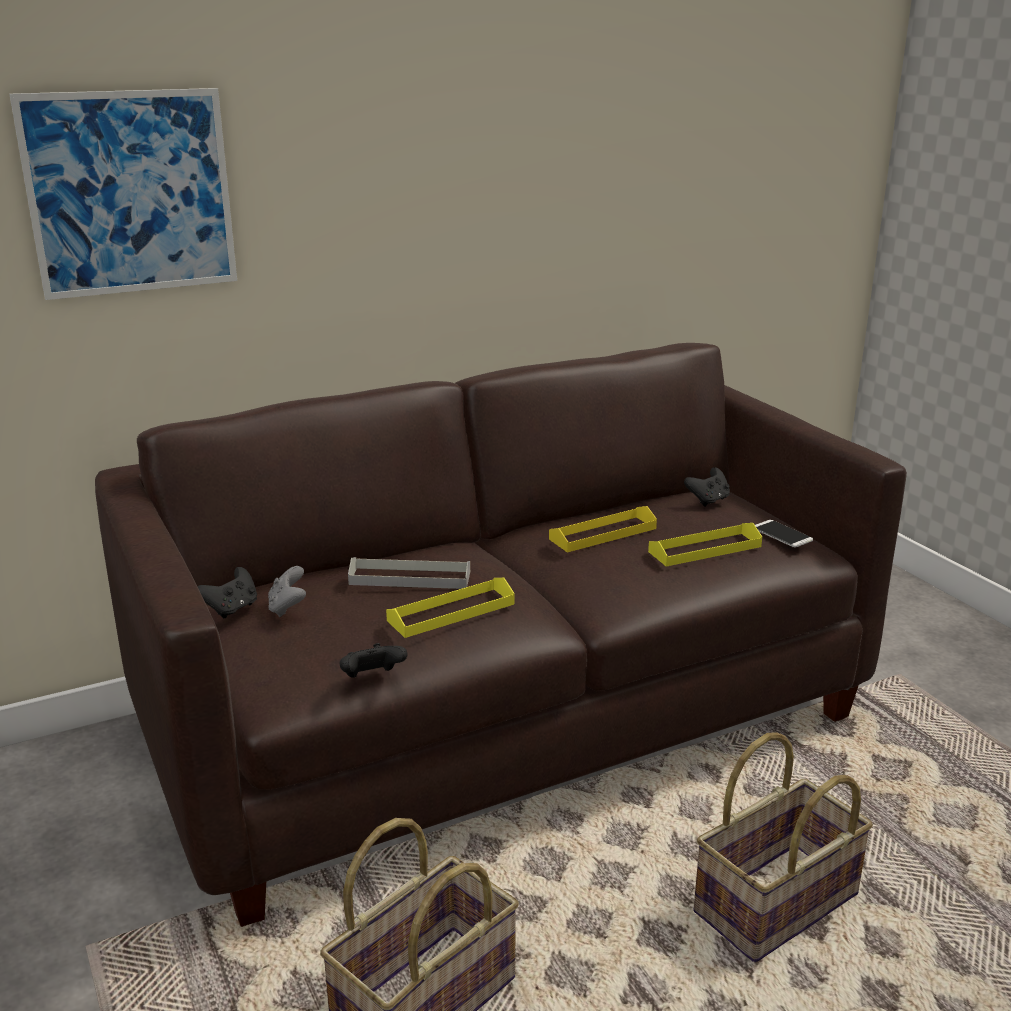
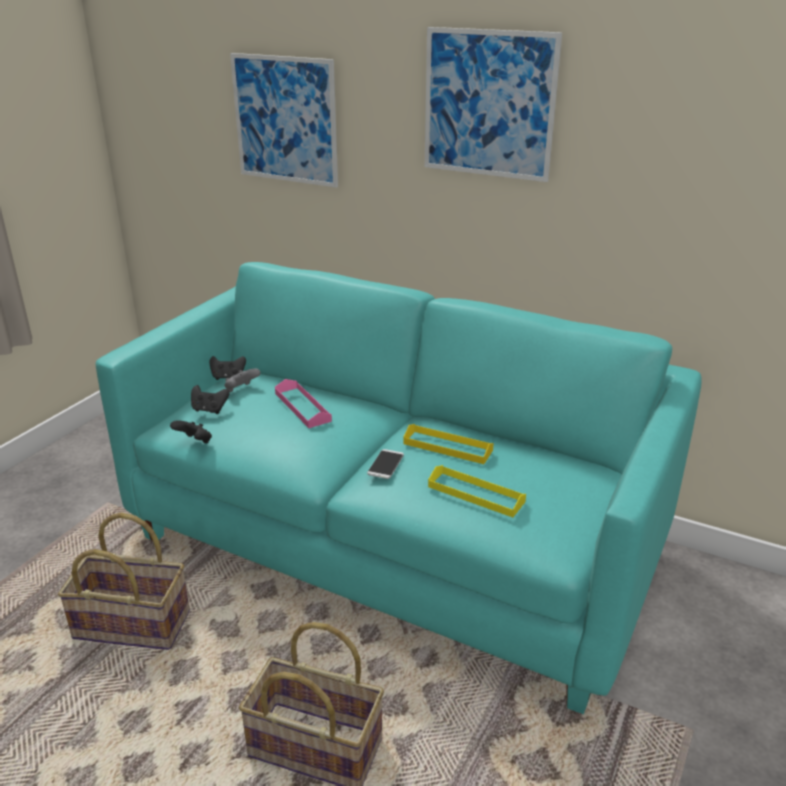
camera: 55 degrees right, 5 degrees up
brown sofa [95,343,907,927] -> turquoise sofa [96,262,702,714]
grey tray [348,557,470,589] -> pink tray [275,379,332,428]
yellow tray [386,578,514,638] -> none
black game controller [684,467,730,507] -> black game controller moved to [191,385,230,414]
phone [755,520,813,547] -> phone moved to [367,449,404,479]
none -> picture [425,27,562,182]

